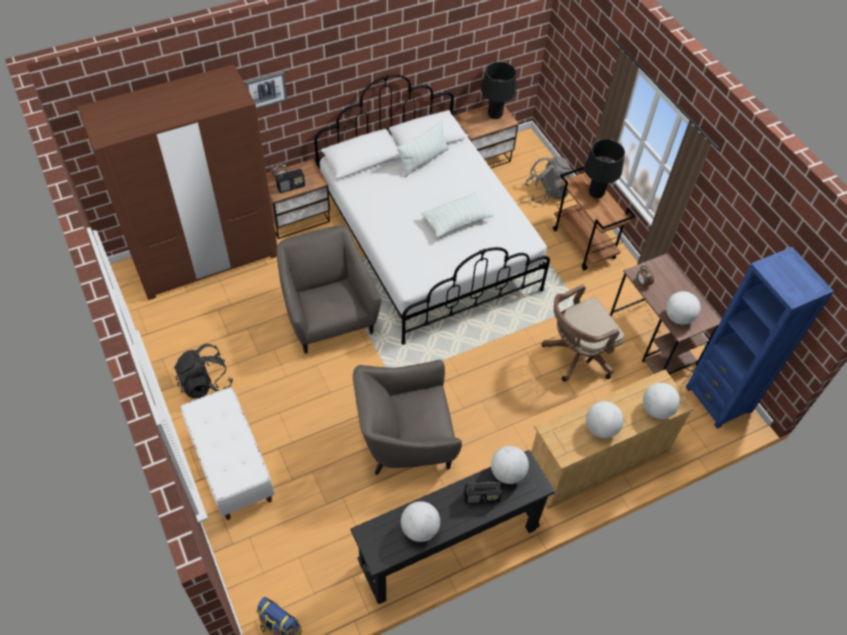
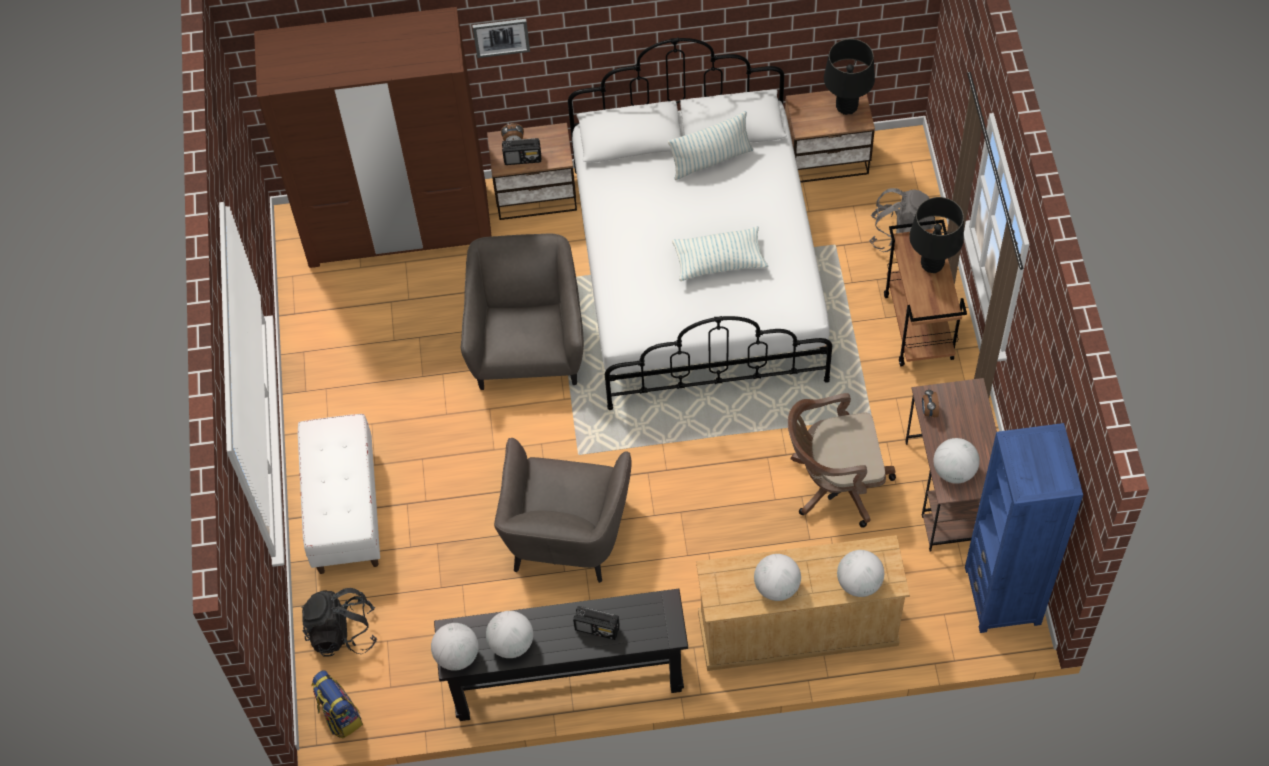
camera: 25 degrees right, 5 degrees up
black backpack [174,344,233,399] -> black backpack moved to [301,588,378,657]
grey armchair [353,360,462,475] -> grey armchair turned 90 degrees counterclockwise [494,438,632,583]
globe [491,446,529,484] -> globe moved to [431,623,479,671]

